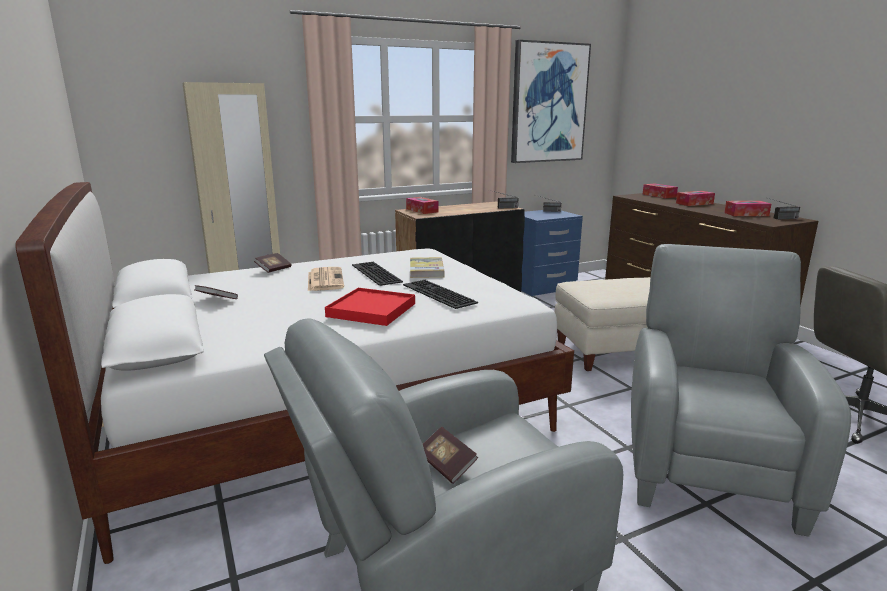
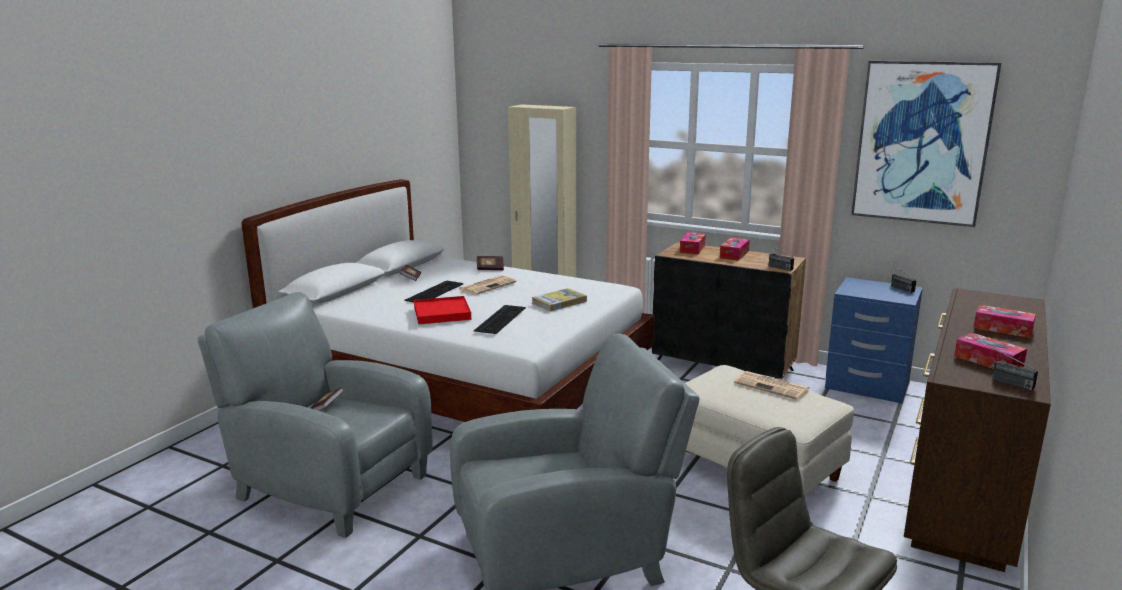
camera: 55 degrees right, 0 degrees up
keyboard [352,262,403,286] -> keyboard moved to [405,281,464,303]
tissue box [643,183,678,198] -> tissue box moved to [720,238,750,261]
none -> newspaper [734,371,810,400]

